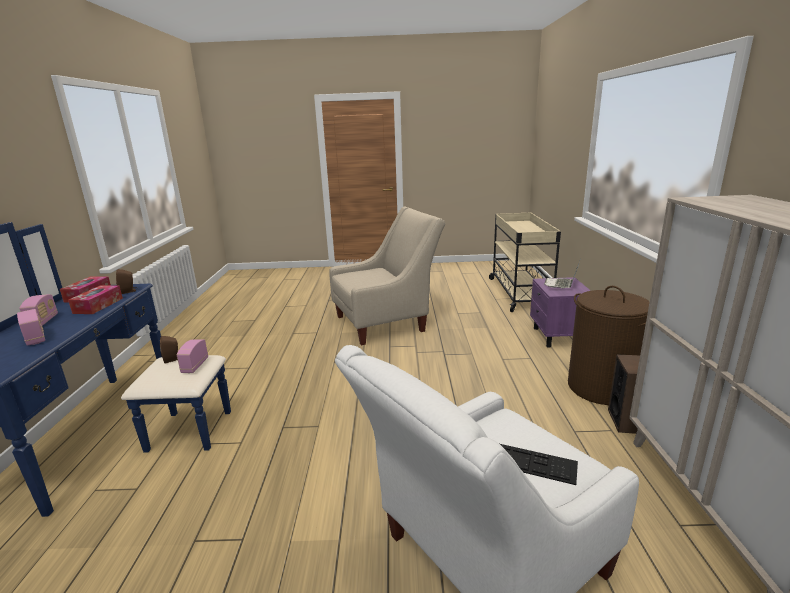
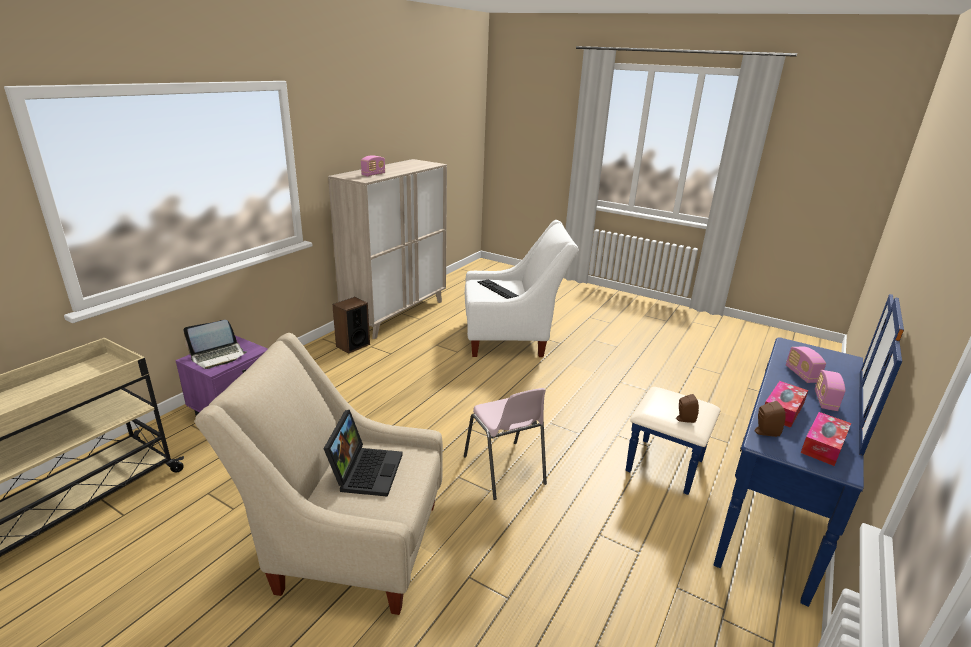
camera: 150 degrees left, 5 degrees up
radio [177,339,208,373] -> radio moved to [361,155,385,177]
brown laundry basket [568,286,650,405] -> none
none -> laptop [323,410,403,497]
none -> pink chair [464,388,547,500]

